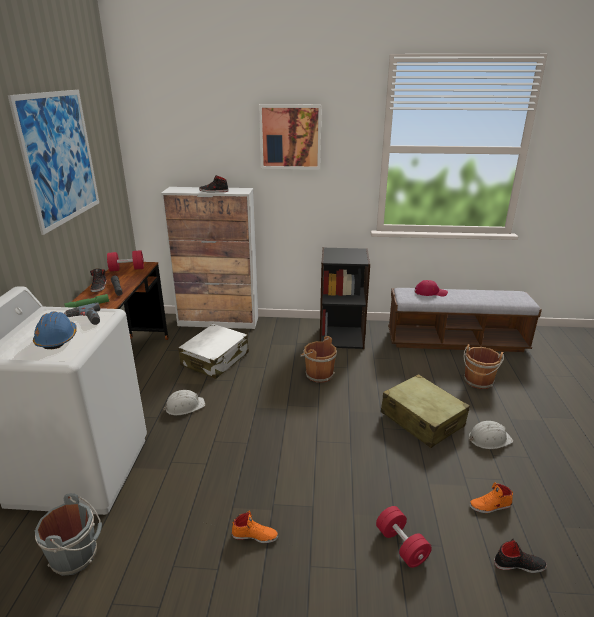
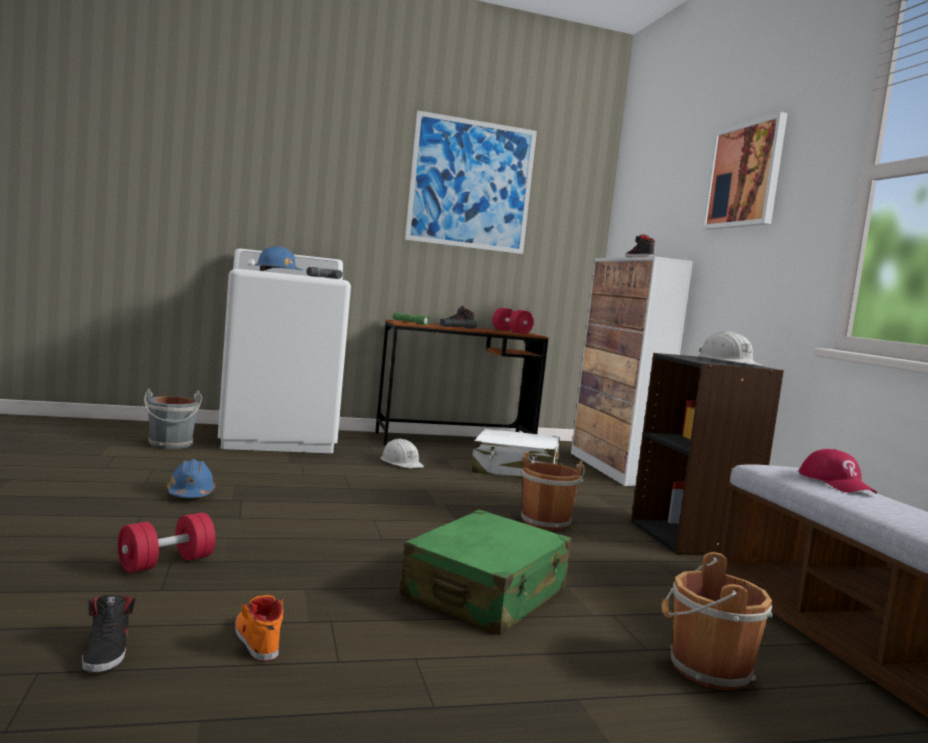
camera: 70 degrees right, 20 degrees down
orange shoe [232,511,278,543] -> blue hard hat [167,459,216,498]
beige suitcase [381,374,470,448] -> green suitcase [400,510,572,635]
white hard hat [468,421,513,449] -> white hard hat moved to [698,331,762,365]

